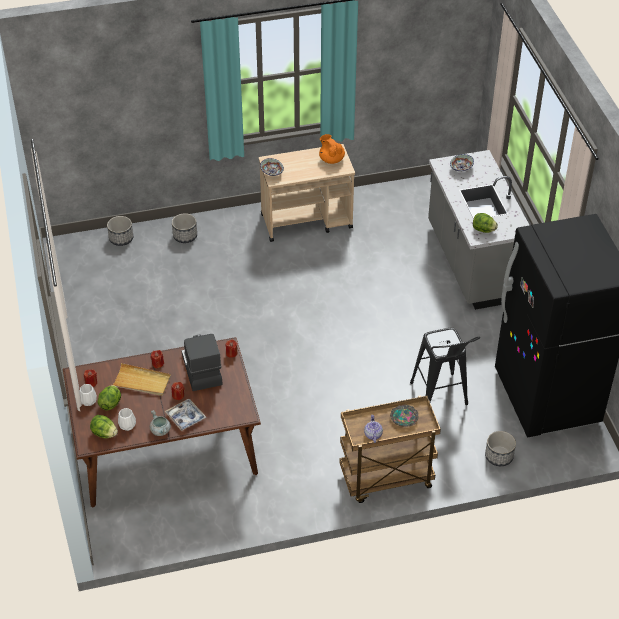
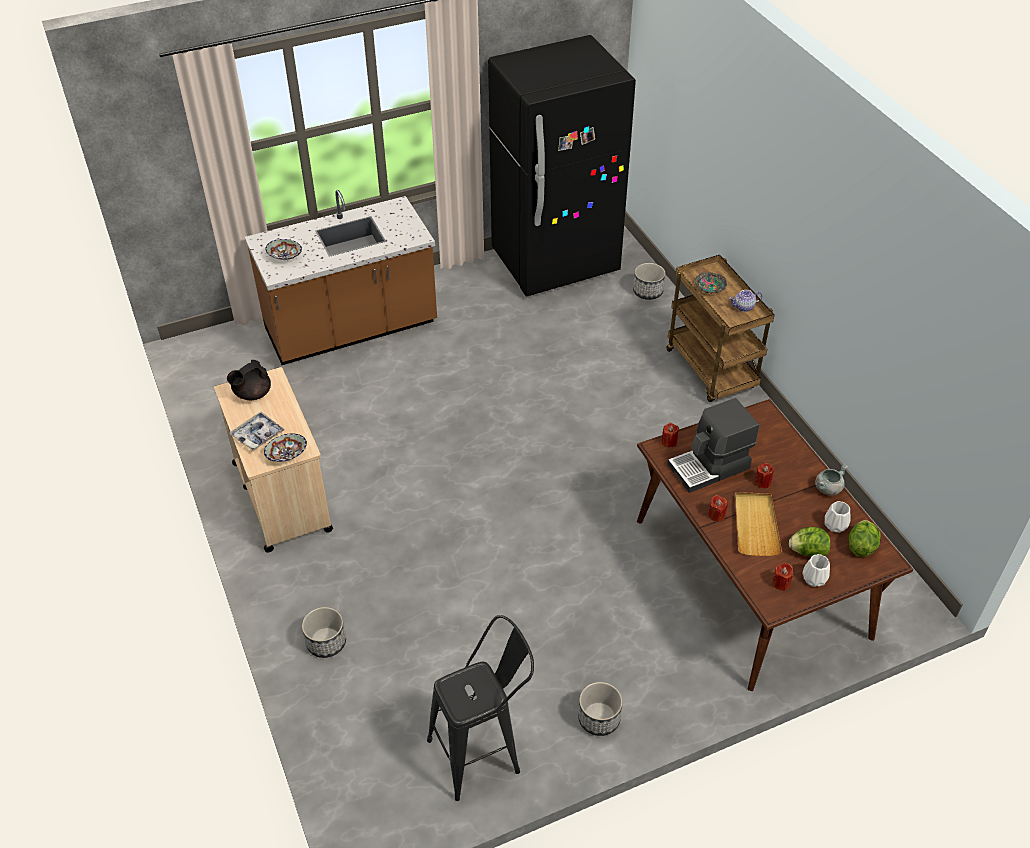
camera: 100 degrees left, 0 degrees up
planter [107,216,133,246] -> planter moved to [578,682,623,736]
tray [165,399,206,431] -> tray moved to [229,412,284,452]
orange teapot [319,134,345,164] -> black teapot [227,360,271,400]
black stool [410,327,480,405] -> black stool moved to [427,615,534,801]
grey counter [428,150,530,310] -> brown counter [245,190,437,365]
lettuce [473,213,498,233] -> none

